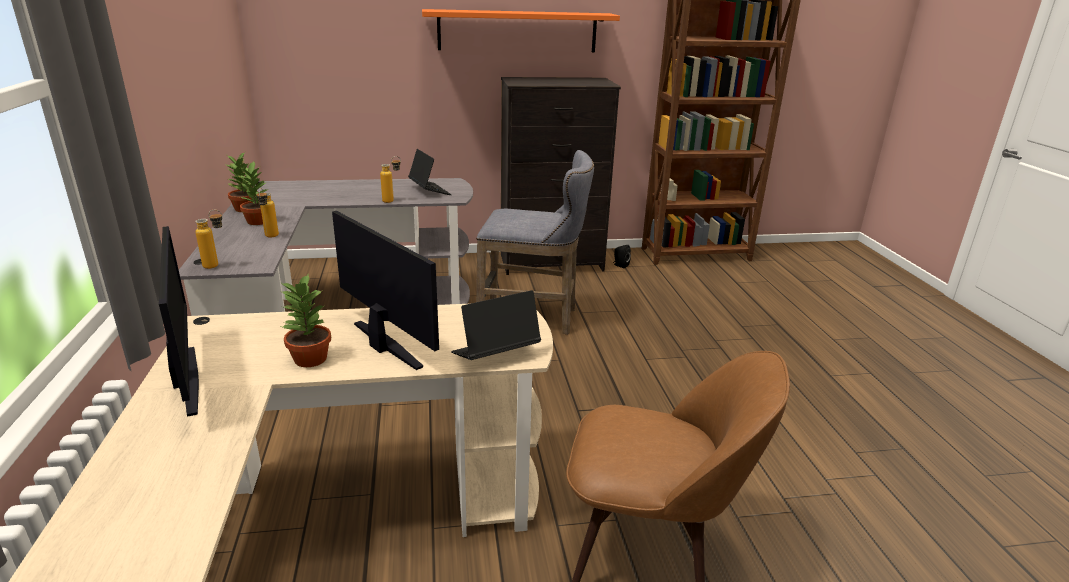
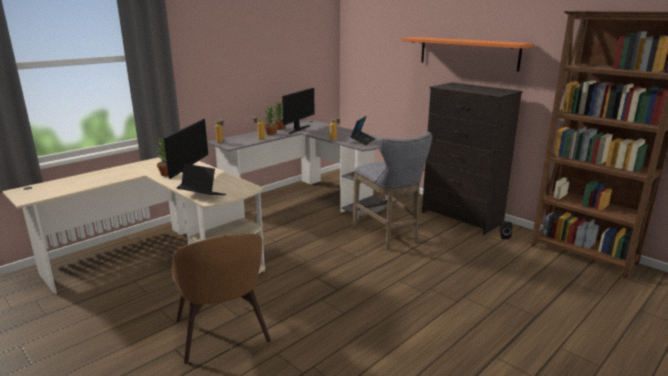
camera: 55 degrees right, 5 degrees down
monitor [159,226,199,417] -> monitor moved to [282,88,315,134]

